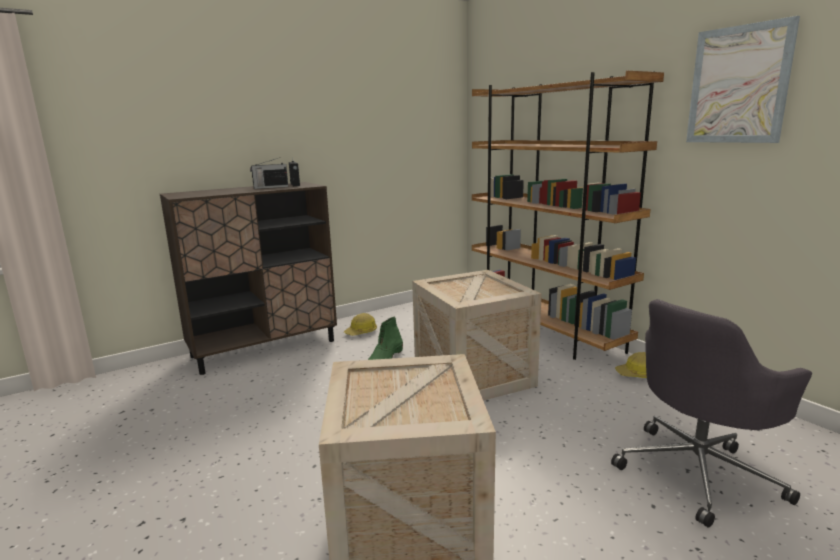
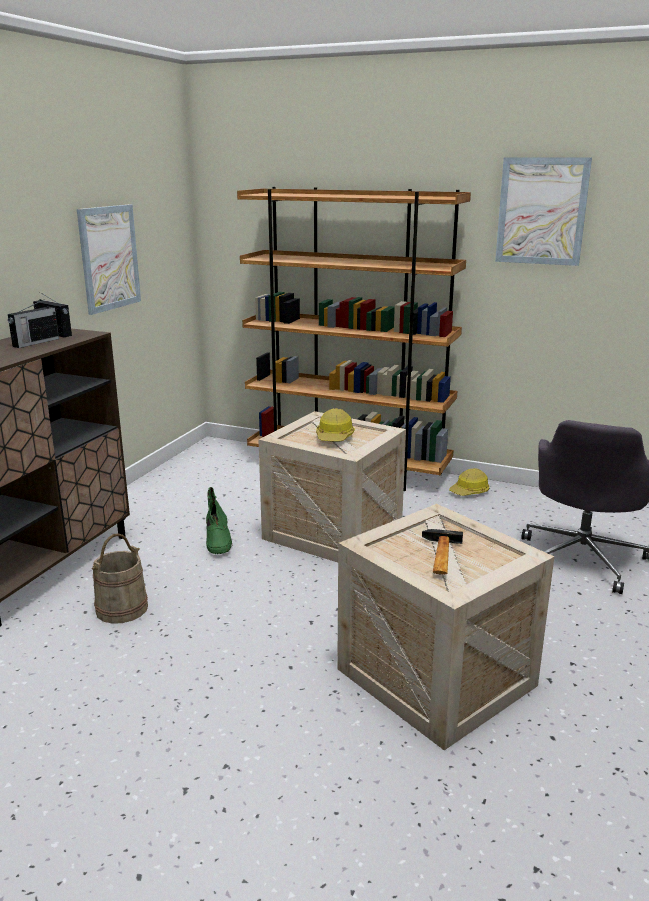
camera: 35 degrees left, 5 degrees up
hard hat [344,313,377,336] -> hard hat moved to [316,408,355,441]
none -> picture [77,204,141,315]
none -> beige bucket [92,533,148,624]
none -> hammer [422,529,463,575]

